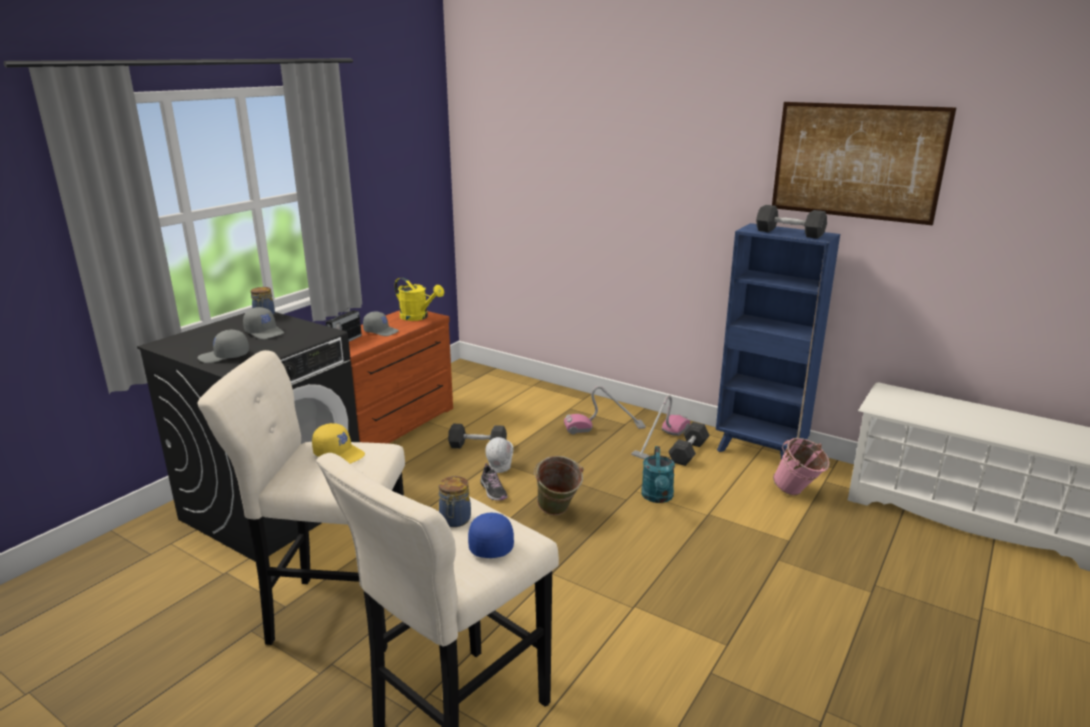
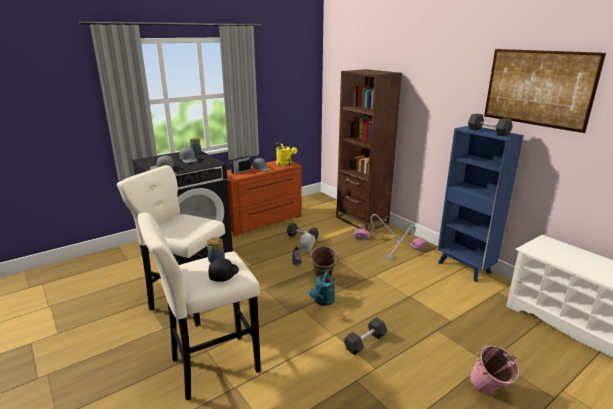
camera: 20 degrees right, 0 degrees up
yellow cap [312,423,365,464] -> none
blue cap [468,513,514,558] -> black cap [209,258,239,282]
turquoise watering can [641,446,675,503] -> turquoise watering can moved to [309,269,335,306]
grey dumbbell [668,422,710,466] -> grey dumbbell moved to [344,317,388,355]
pink bucket [773,438,830,495] -> pink bucket moved to [469,345,519,394]
none -> brown bookcase [336,69,402,232]

